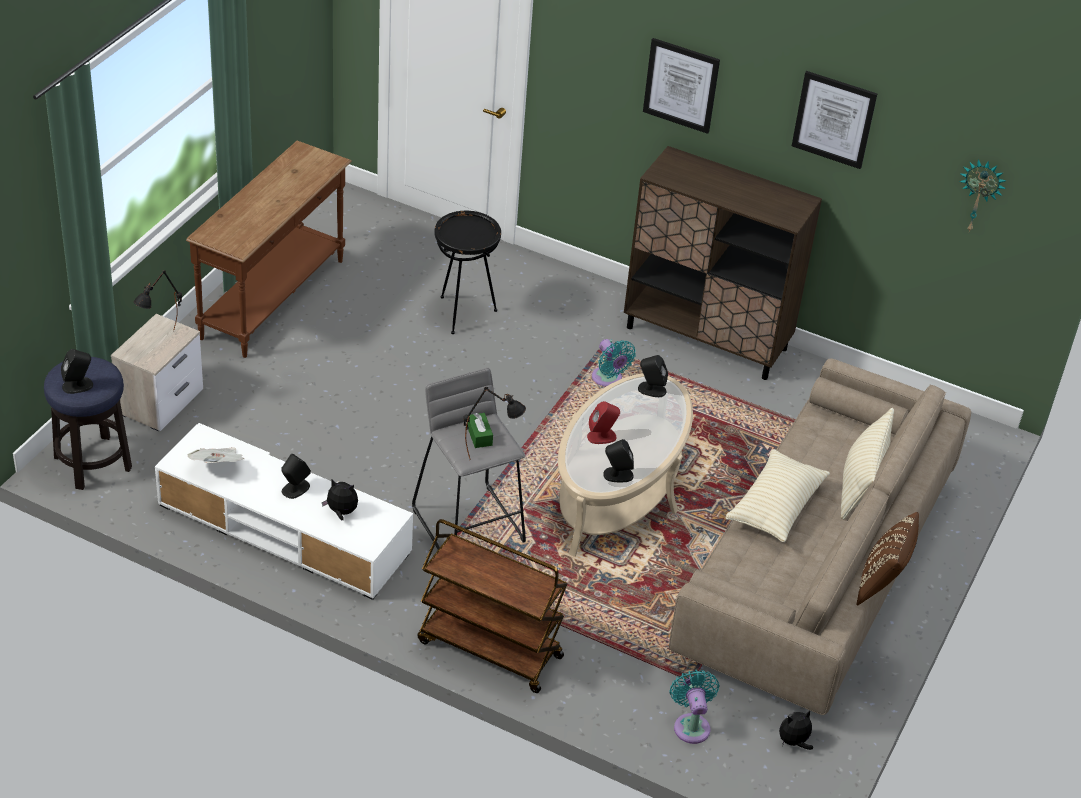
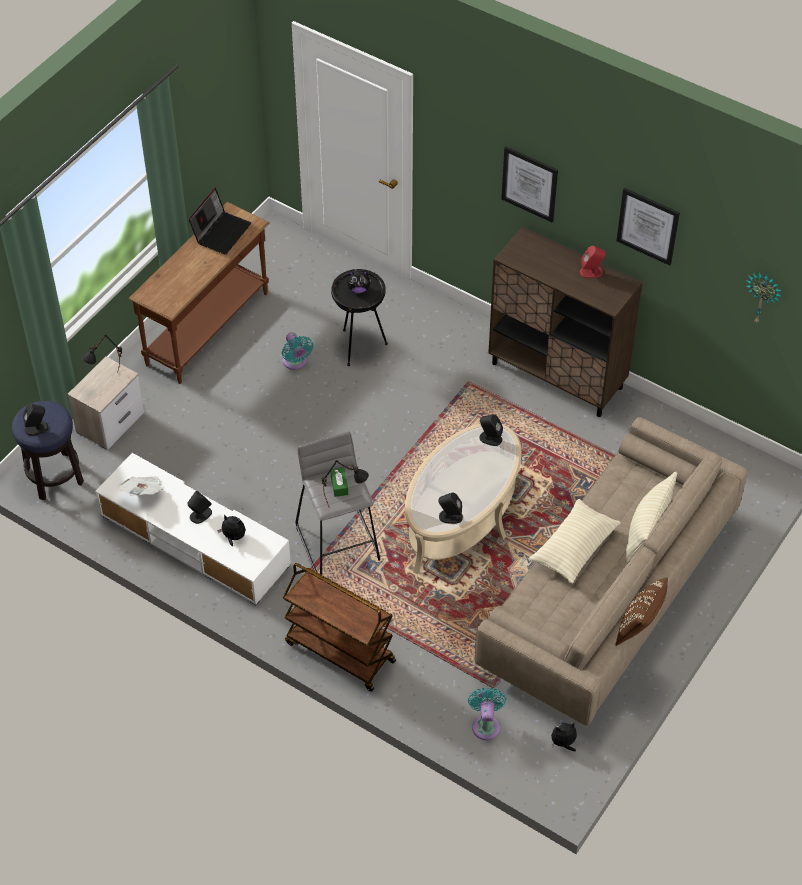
camera: 10 degrees right, 10 degrees up
red speaker [587,401,620,444] -> red speaker moved to [580,246,606,278]
turquoise fan [592,339,636,387] -> turquoise fan moved to [282,332,313,370]
none -> laptop [189,188,251,255]
none -> plush toy [347,270,372,293]

